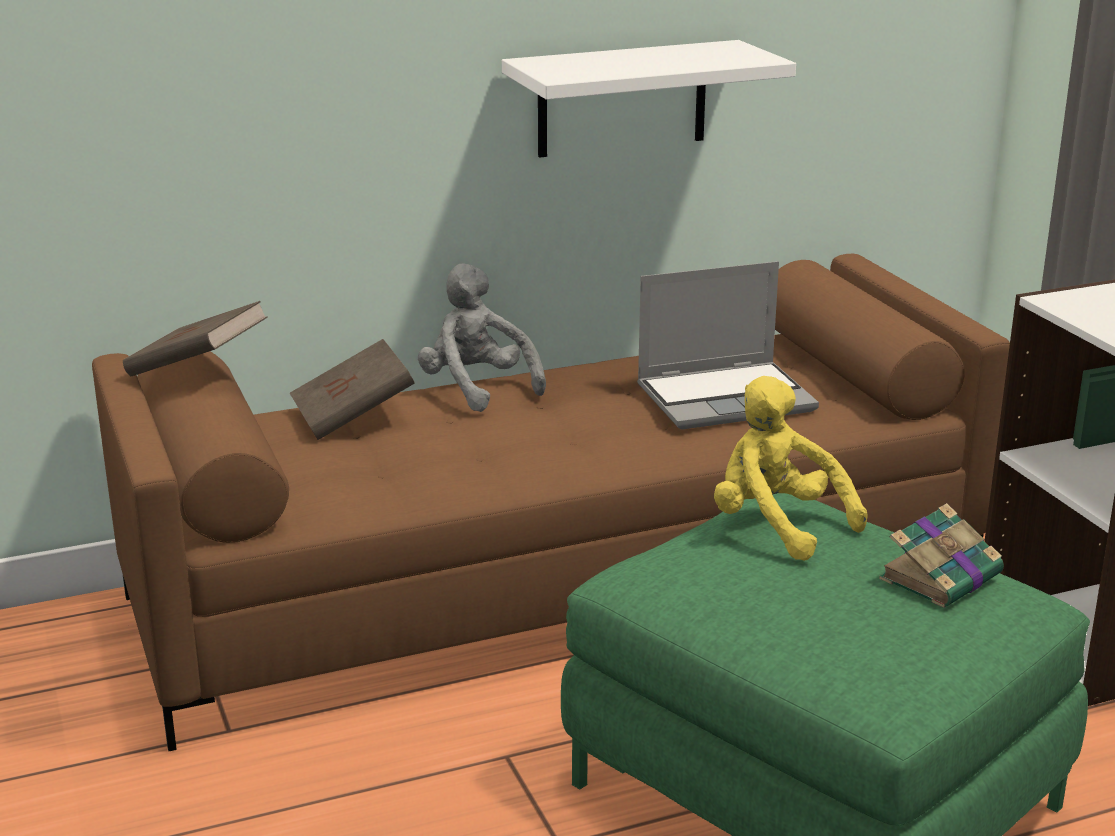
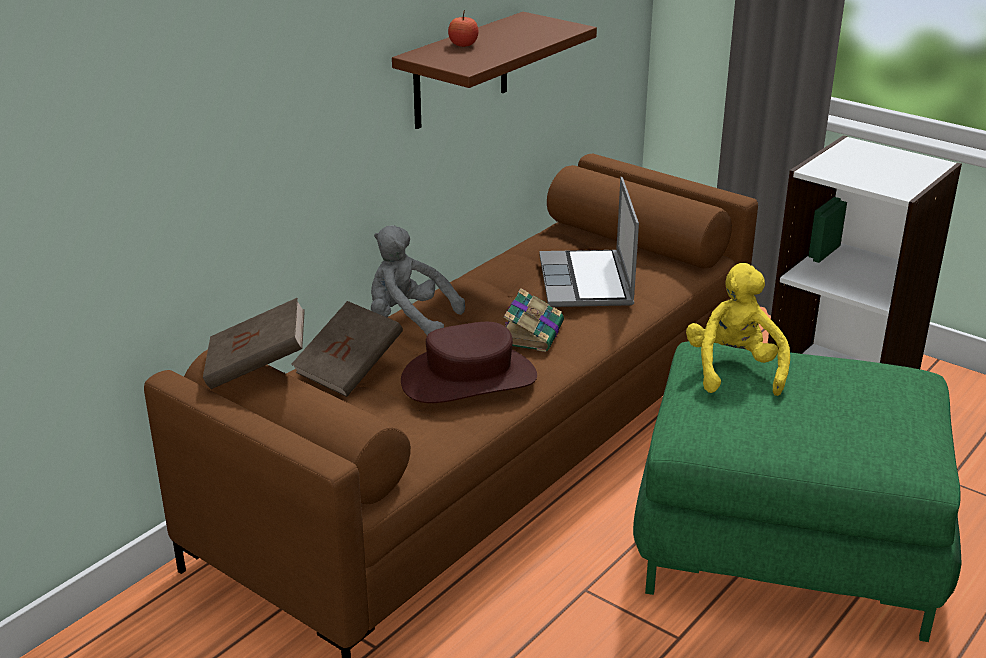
camera: 30 degrees left, 5 degrees up
white shelf [502,40,796,158] -> brown shelf [392,12,597,129]
laptop [637,261,819,430] -> laptop turned 135 degrees clockwise [539,177,639,307]
yellow plush toy [714,376,868,561] -> yellow plush toy turned 75 degrees clockwise [686,263,790,396]
book [879,503,1004,608] -> book moved to [503,288,564,352]
none -> brown hat [401,322,537,403]
none -> apple [448,10,479,47]

